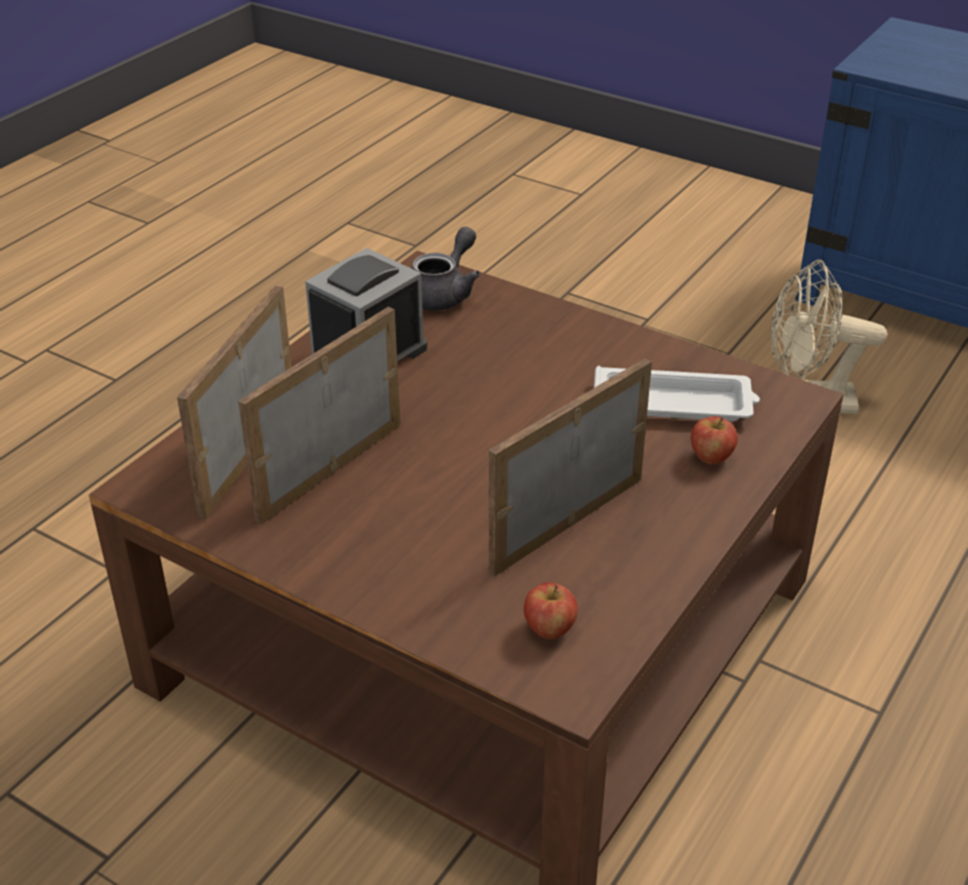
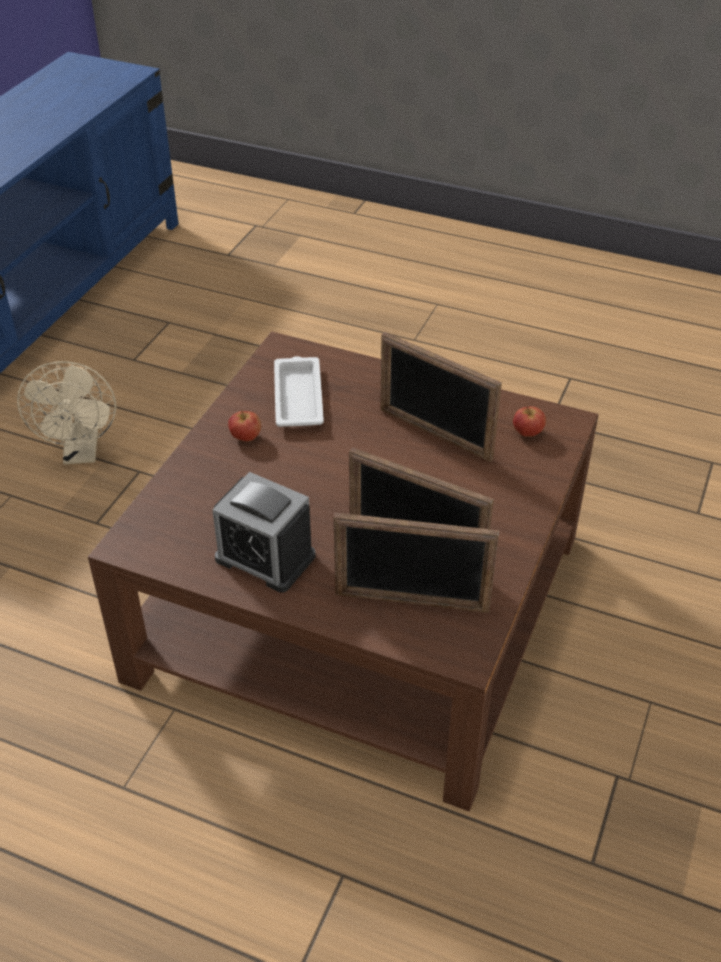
camera: 100 degrees left, 5 degrees up
grey teapot [411,227,481,311] -> none
apple [691,416,738,464] -> apple moved to [228,410,261,441]

